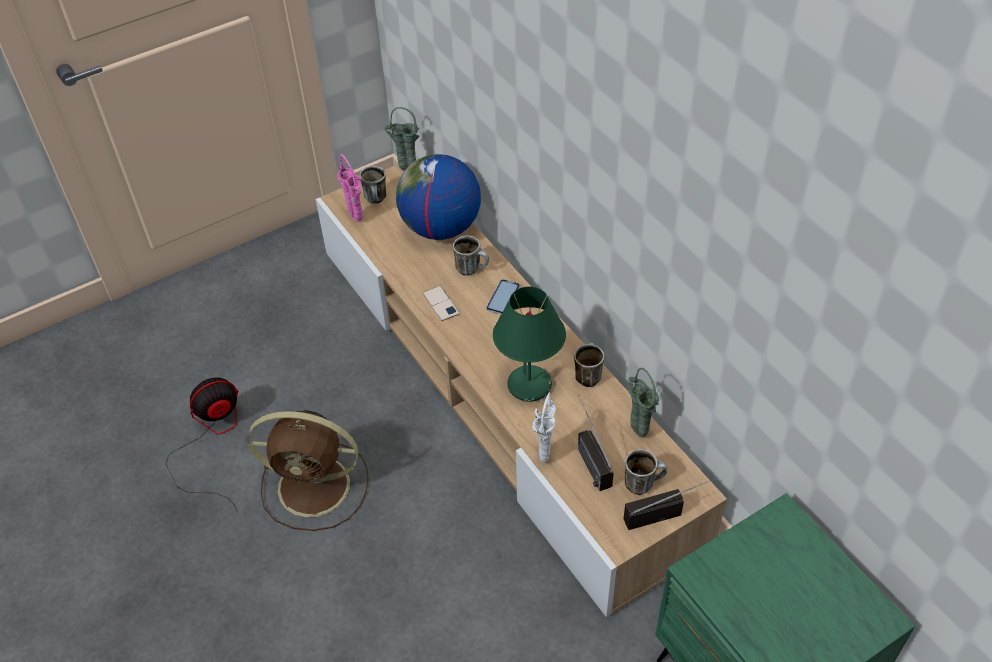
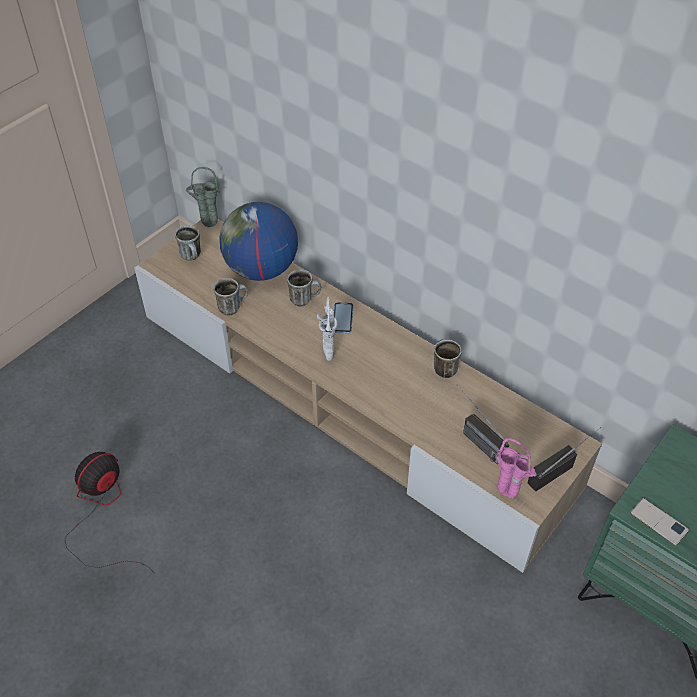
camera: 20 degrees left, 0 degrees up
brown fan [247,410,369,531] -> none
pink vase [337,154,363,222] -> pink vase moved to [496,438,537,498]
phone [423,286,460,321] -> phone moved to [630,498,689,546]
green table lamp [493,286,566,402] -> none
white vase [532,393,556,463] -> white vase moved to [317,297,338,361]
mug [625,449,667,495] -> mug moved to [214,278,248,315]
green vase [629,367,659,437] -> none

